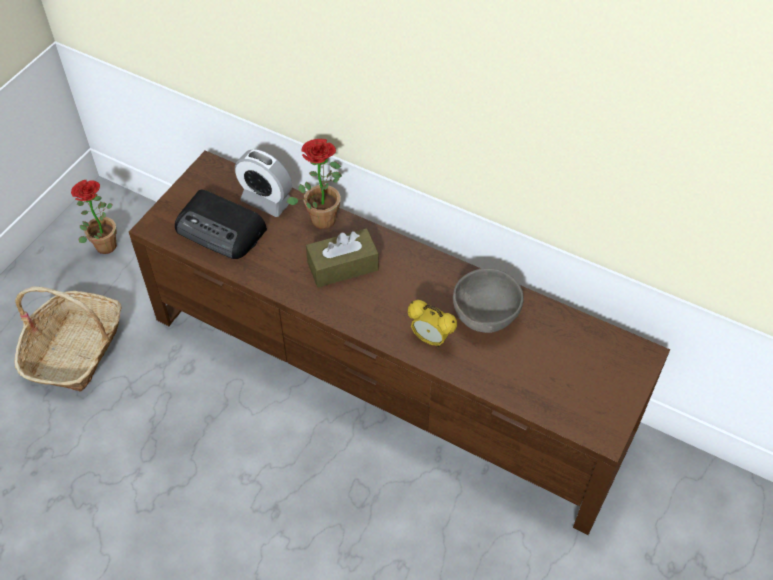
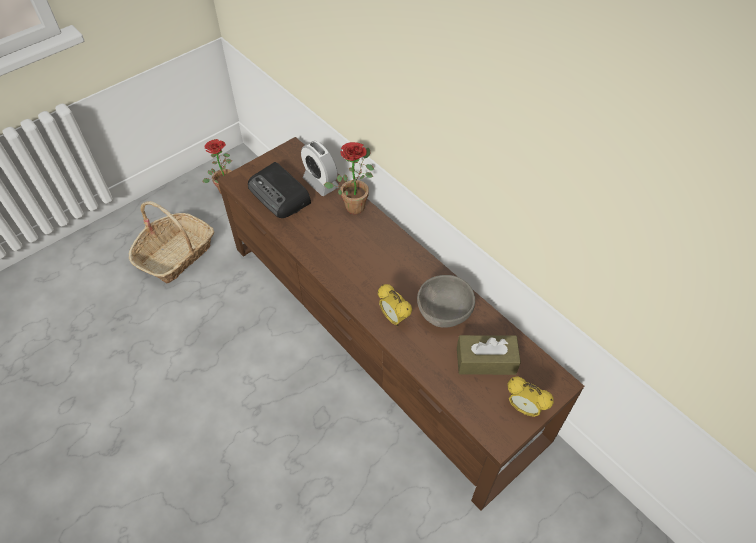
camera: 20 degrees right, 0 degrees up
brown tissue box [306,228,379,287] -> brown tissue box moved to [457,335,521,375]
none -> alarm clock [508,376,554,417]

